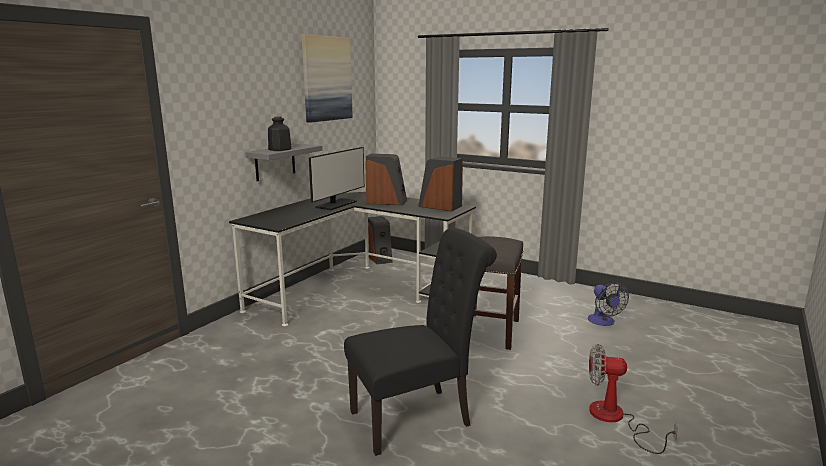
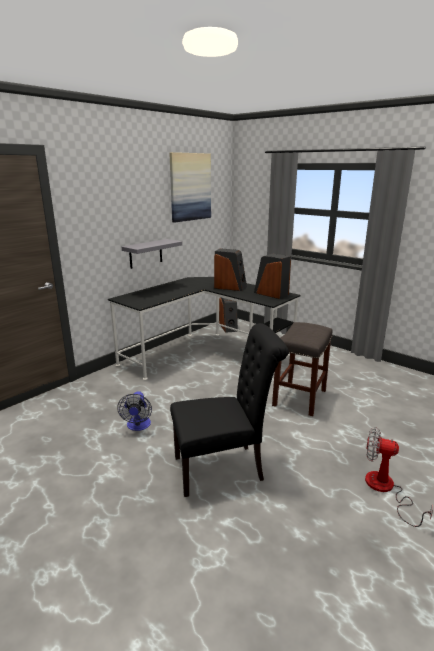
camera: 10 degrees right, 5 degrees up
bottle [268,117,292,151] -> none
monitor [309,147,364,210] -> none
fan [588,283,629,326] -> fan moved to [117,391,152,431]

